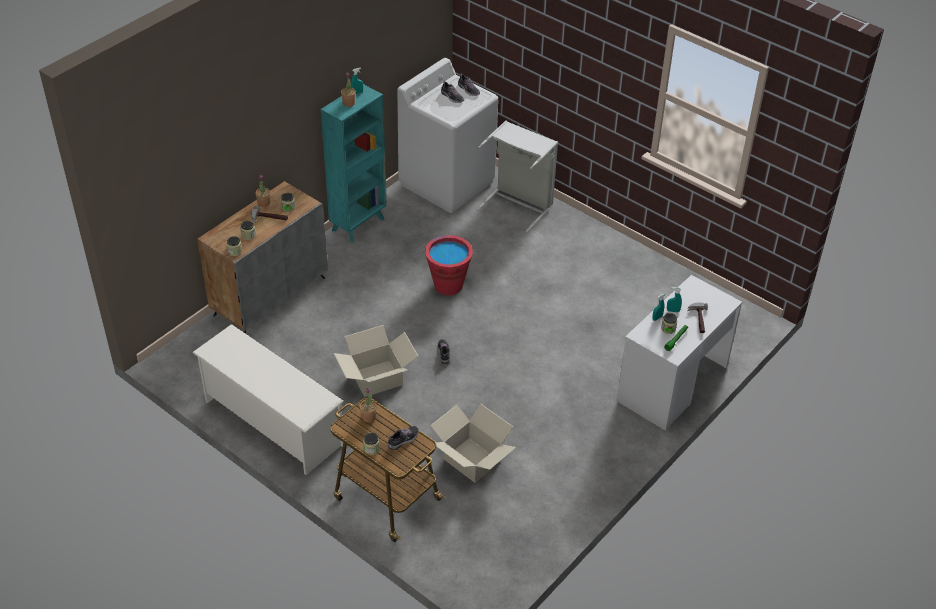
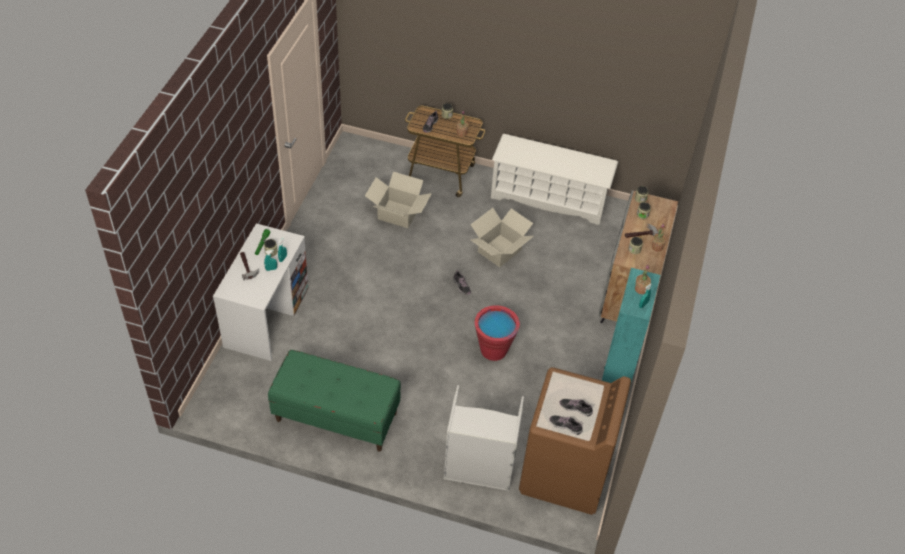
camera: 155 degrees right, 5 degrees up
white washing machine [397,58,498,213] -> brown washing machine [519,367,631,515]
none -> green bench [268,350,401,452]

